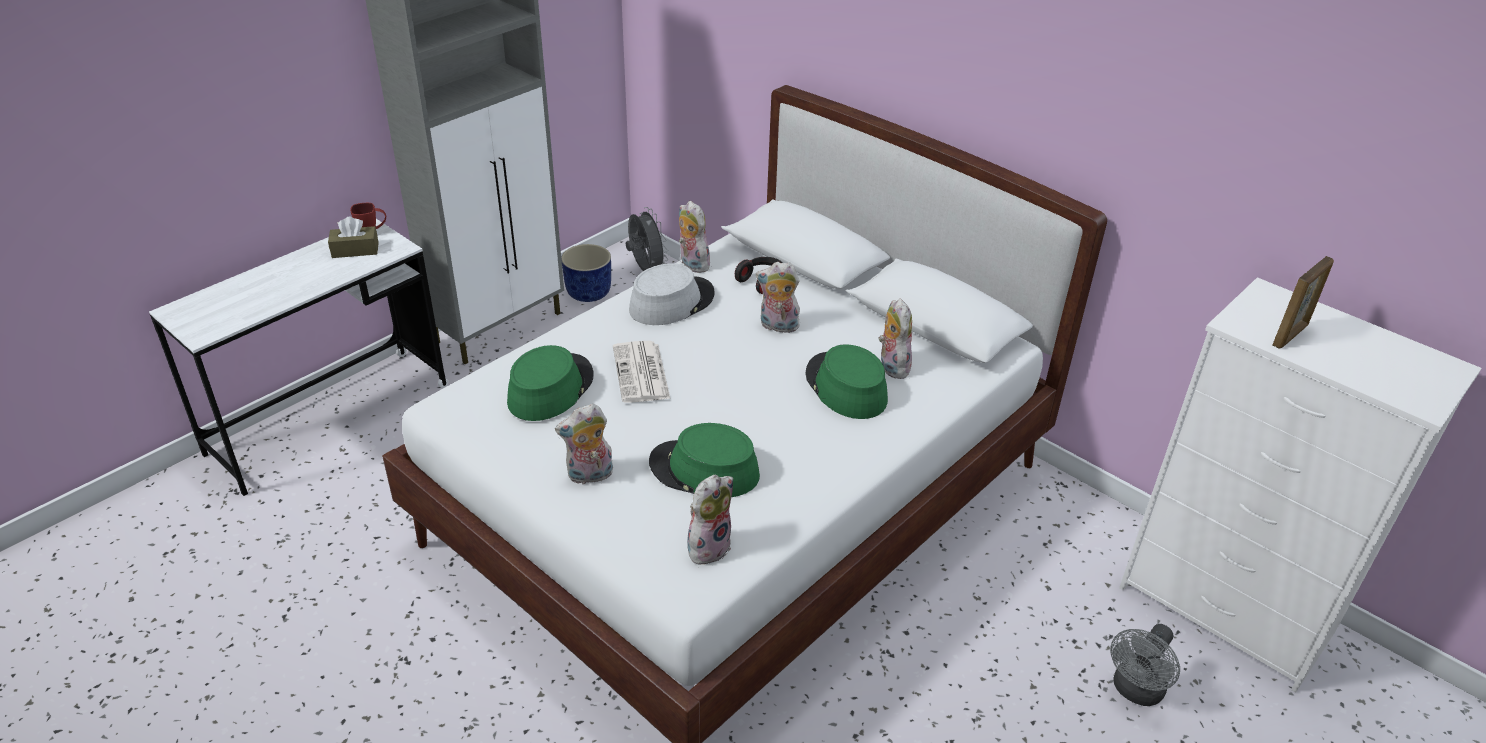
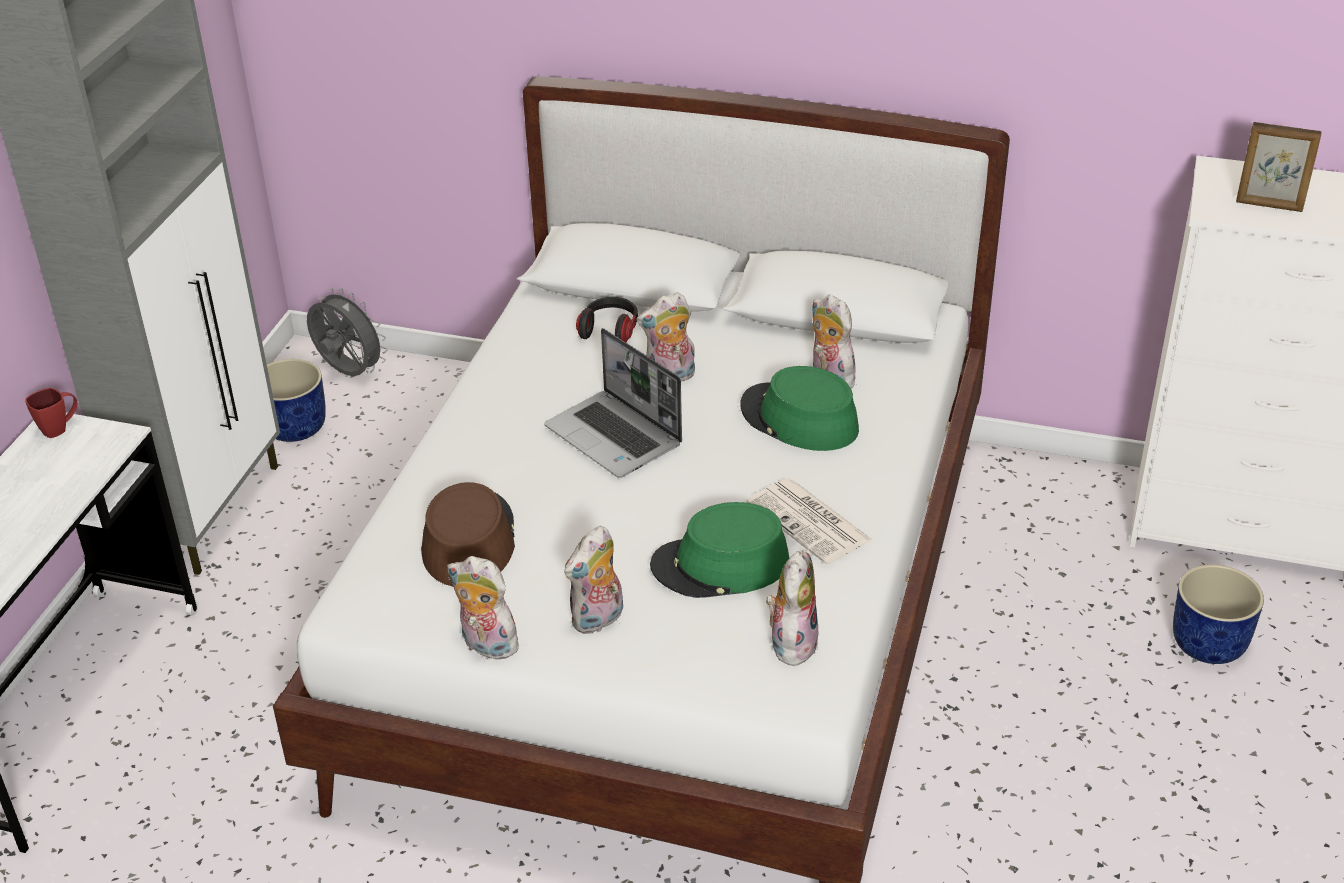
camera: 25 degrees left, 0 degrees up
brown tissue box [328,217,379,258] -> none
green hat [507,345,594,421] -> brown hat [421,482,515,586]
newspaper [613,341,670,403] -> newspaper moved to [747,478,873,564]
grey hat [629,263,715,325] -> none
plush toy [679,201,710,273] -> plush toy moved to [447,556,519,660]
grey fan [1110,624,1180,706] -> blue planter [1173,565,1264,664]
picture frame [1273,256,1334,348] -> picture frame turned 90 degrees clockwise [1236,122,1322,212]
none -> laptop [544,328,682,478]

